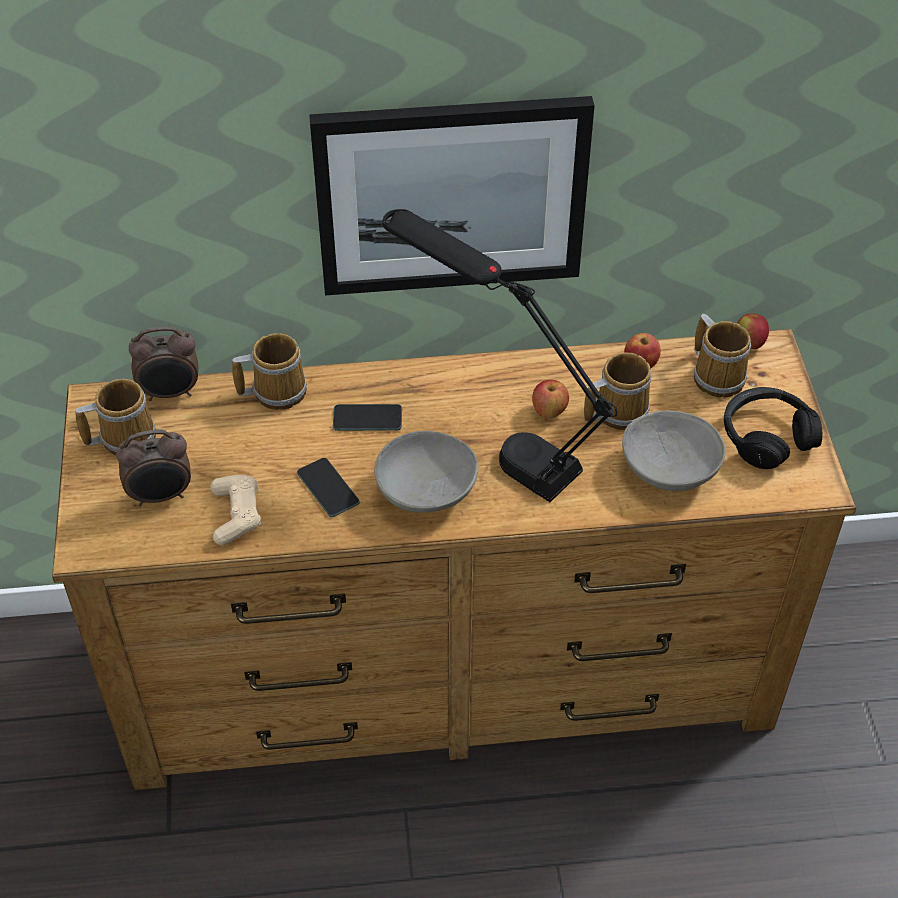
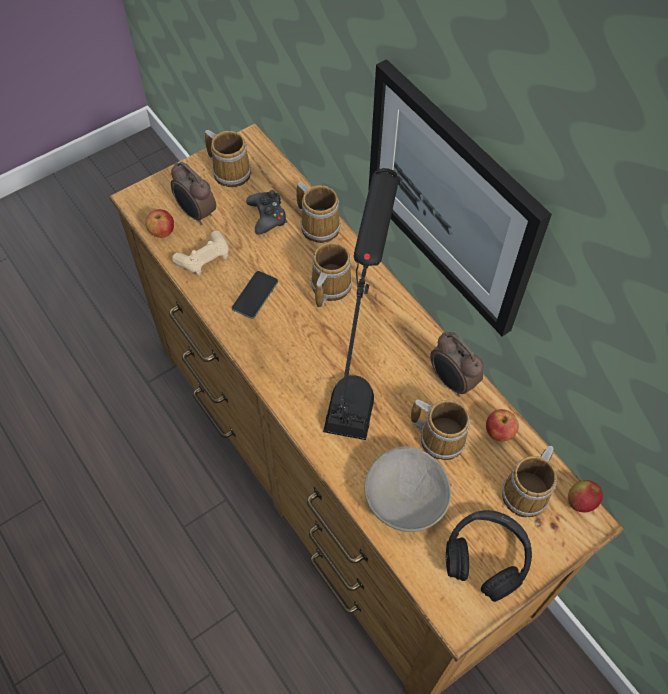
camera: 60 degrees right, 10 degrees up
alarm clock [129,326,198,401] -> alarm clock moved to [430,332,484,396]
phone [333,404,402,431] -> mug [311,242,353,308]
grey bowl [374,431,478,513] -> none
apple [532,380,569,419] -> apple moved to [145,209,174,238]
none -> black game controller [246,190,287,235]

